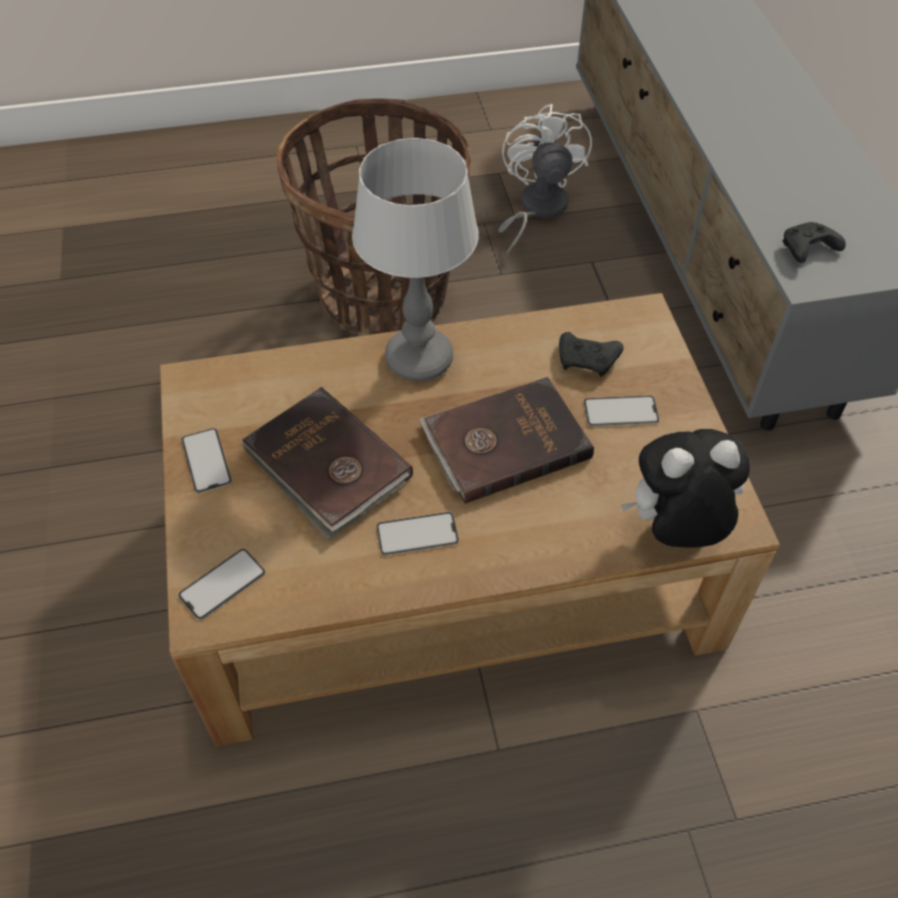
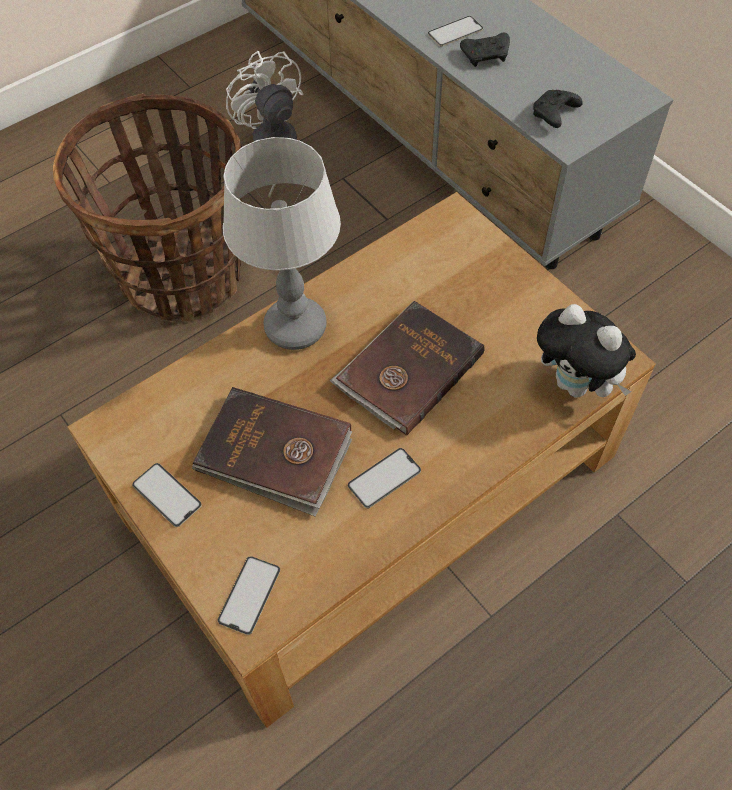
camera: 25 degrees left, 5 degrees up
black game controller [559,332,623,377] -> black game controller moved to [460,33,510,67]
phone [584,396,659,427] -> phone moved to [428,16,483,47]
plush toy [621,429,750,548] -> plush toy turned 105 degrees counterclockwise [537,304,636,398]

